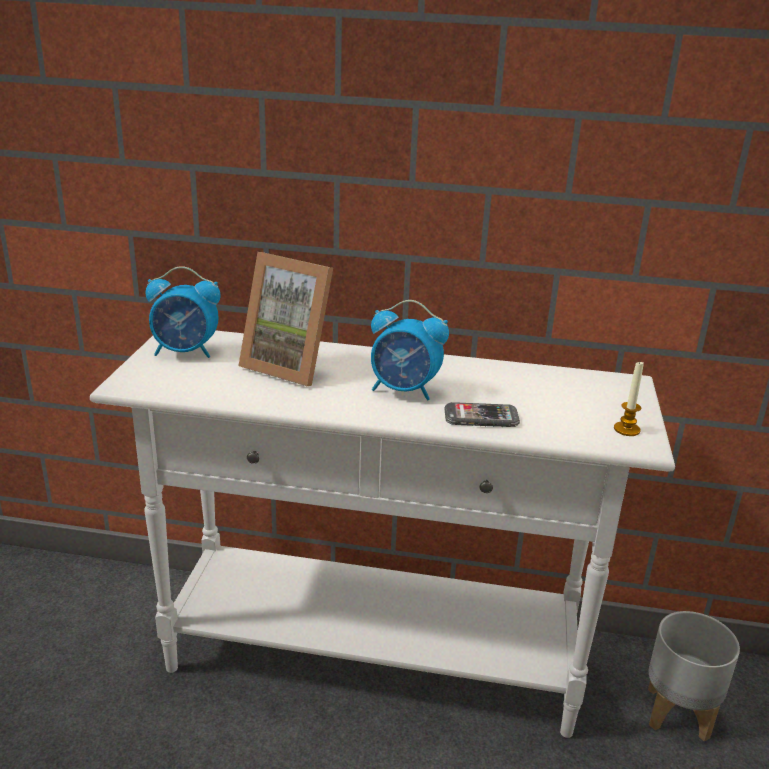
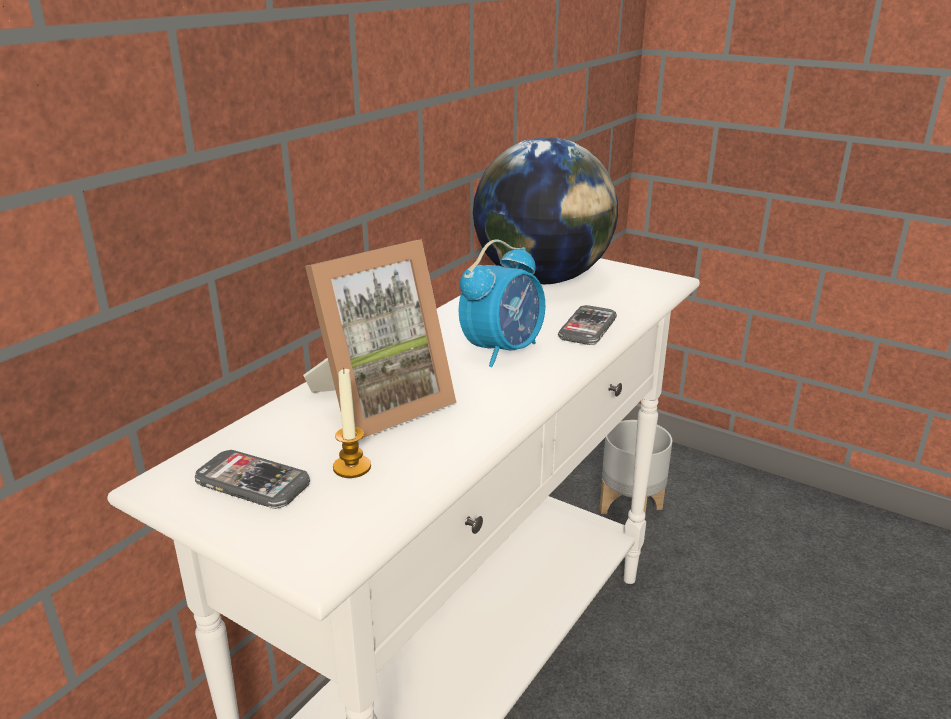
camera: 65 degrees left, 0 degrees up
alarm clock [146,266,221,358] -> phone [195,450,310,509]
candle [614,360,644,436] -> candle moved to [333,368,371,478]
none -> globe [473,137,618,284]

